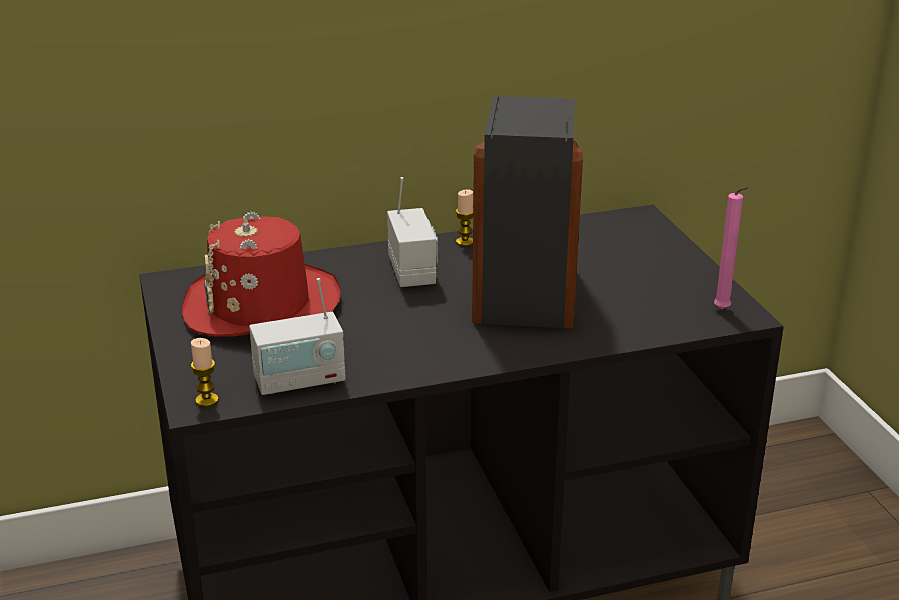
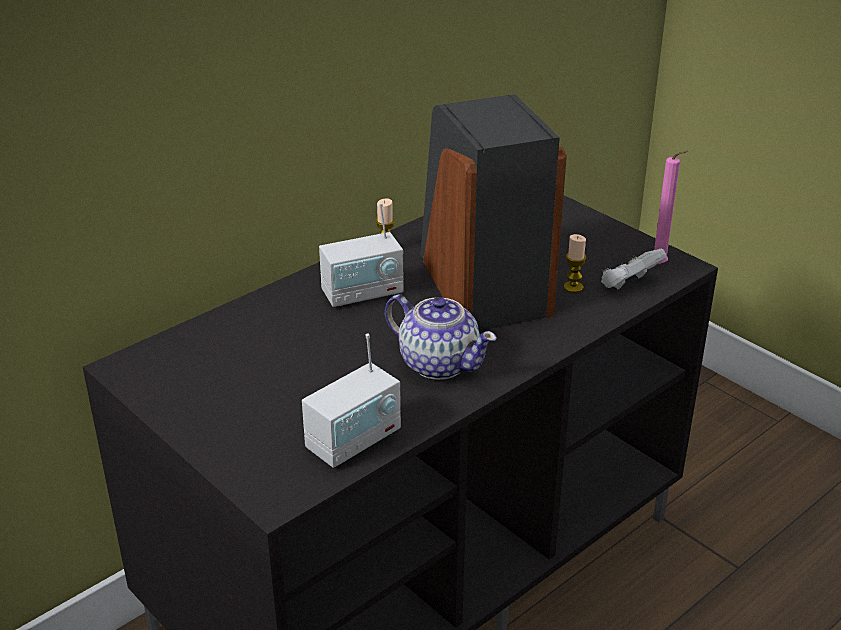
camera: 25 degrees left, 5 degrees up
red hat [182,212,341,337] -> none
candle [191,338,219,407] -> candle moved to [564,234,586,293]
radio [387,177,438,287] -> radio turned 105 degrees clockwise [319,203,404,308]
none -> teapot [385,294,497,380]
none -> white game controller [601,249,666,290]

